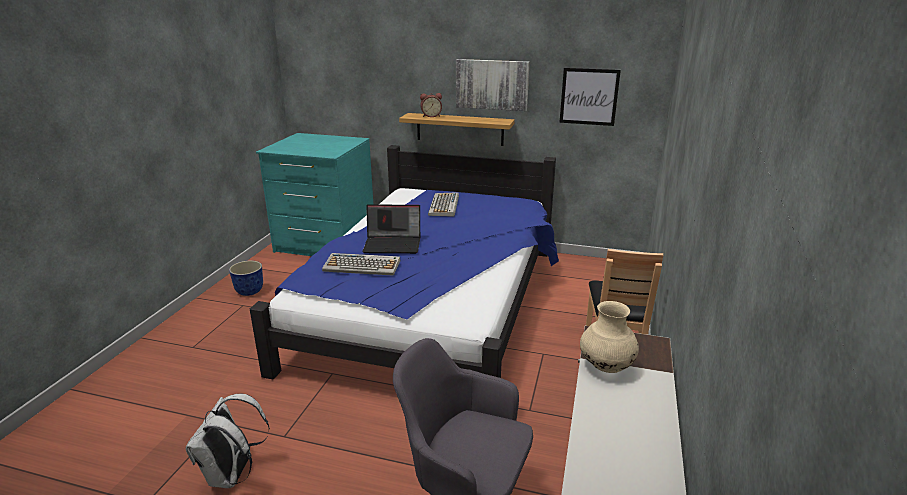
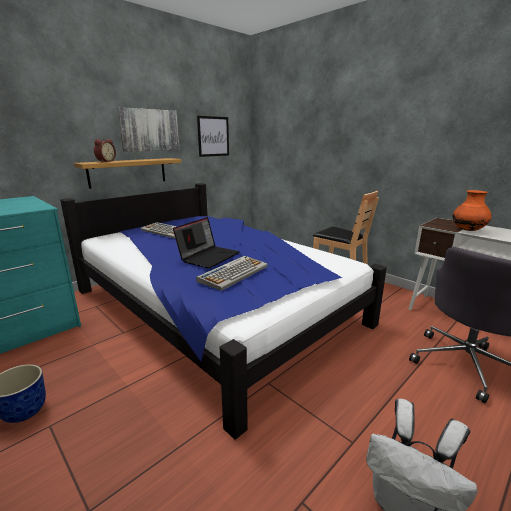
camera: 60 degrees left, 5 degrees down
beige vase [580,301,639,373] -> orange vase [452,190,491,231]

